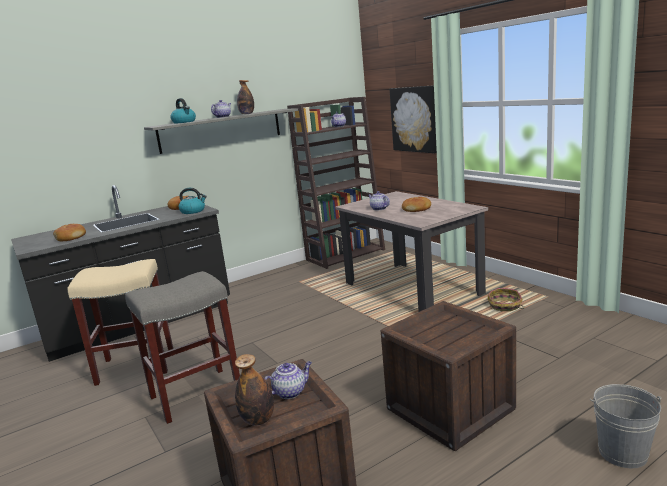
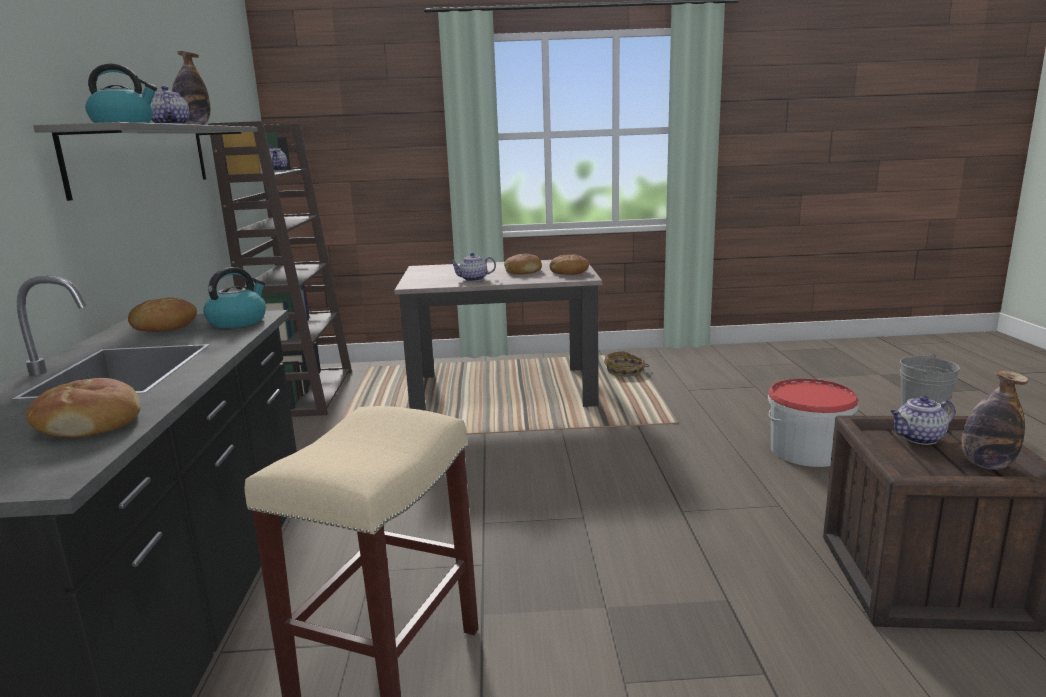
camera: 60 degrees left, 0 degrees up
grey stool [125,271,240,424] -> none
teapot [265,361,312,399] -> teapot turned 105 degrees counterclockwise [890,396,955,445]
crate [381,301,516,451] -> bucket [768,378,859,467]
picture [389,85,437,153] -> none
none -> bread [549,255,589,275]

